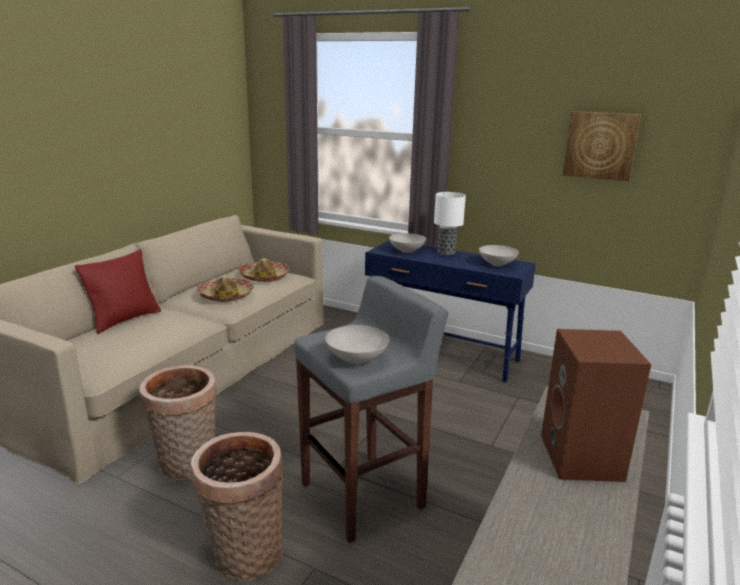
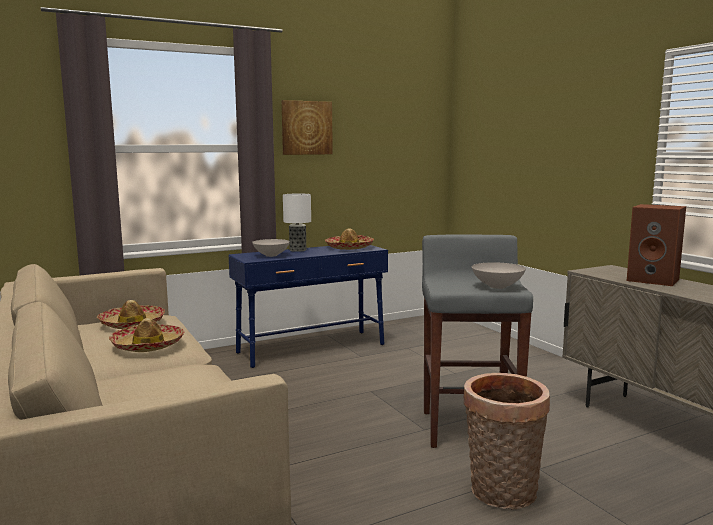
camera: 55 degrees left, 10 degrees down
red pillow [75,249,161,334] -> none
basket [139,365,216,480] -> none
white bowl [479,245,519,267] -> hat [325,228,374,250]
picture [563,111,641,181] -> picture moved to [282,100,333,155]

